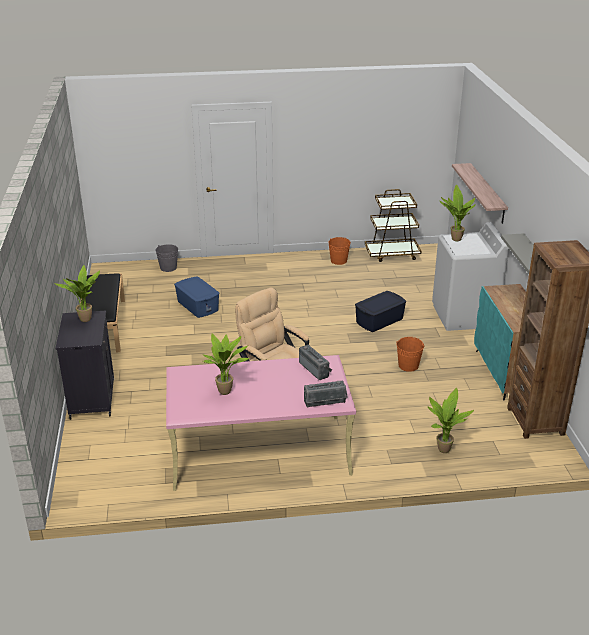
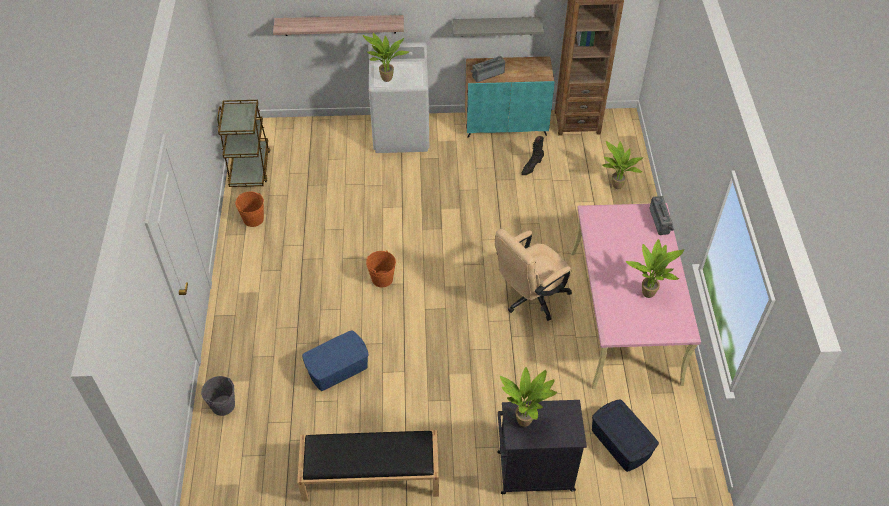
camera: 85 degrees left, 20 degrees up
radio [299,345,332,380] -> radio moved to [470,56,505,82]
blue storage box [355,291,406,332] -> blue storage box moved to [592,399,659,472]
orange bucket [396,337,424,372] -> orange bucket moved to [366,250,396,287]
none -> black boot [521,136,544,175]

